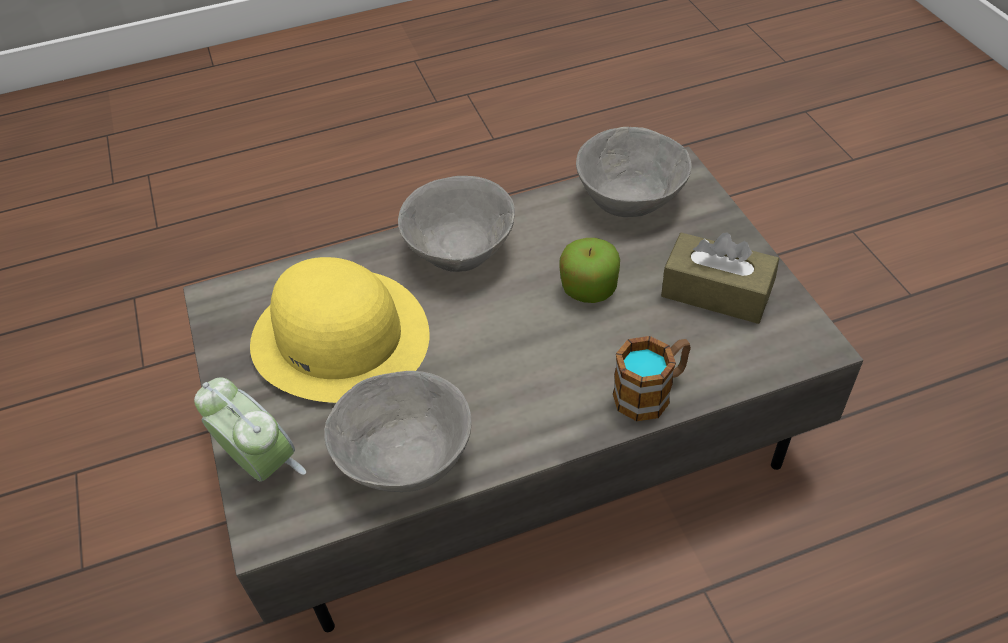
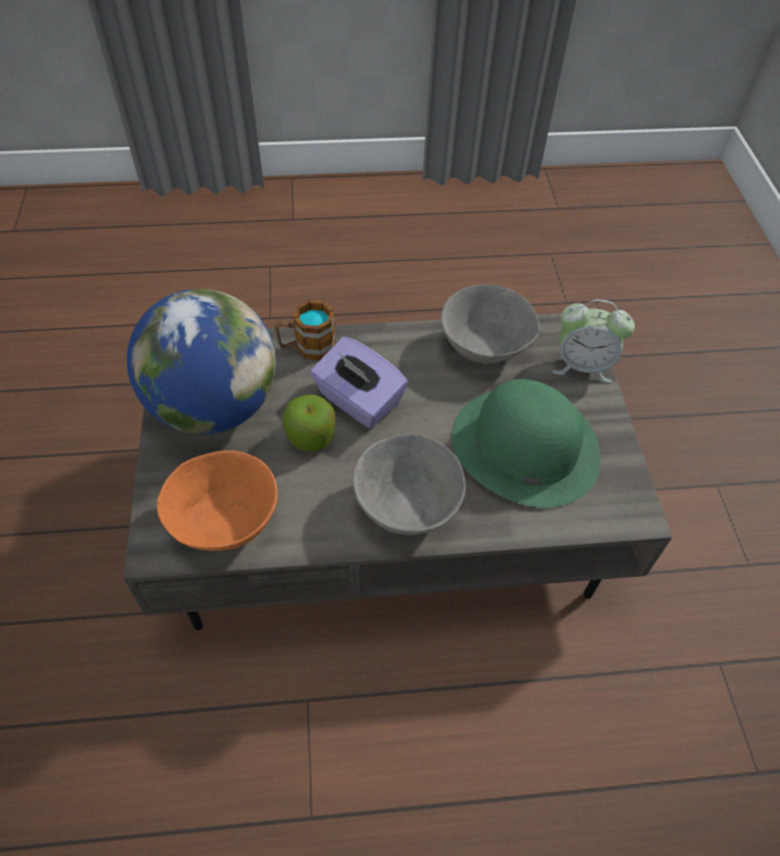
camera: 170 degrees left, 5 degrees up
alarm clock [194,377,306,482] -> alarm clock turned 45 degrees counterclockwise [553,300,635,383]
yellow hat [250,257,430,403] -> green hat [452,379,601,508]
grey bowl [576,127,692,217] -> orange bowl [157,451,278,551]
brown tissue box [661,233,779,324] -> globe [127,289,276,434]
none -> purple tissue box [310,337,408,428]

